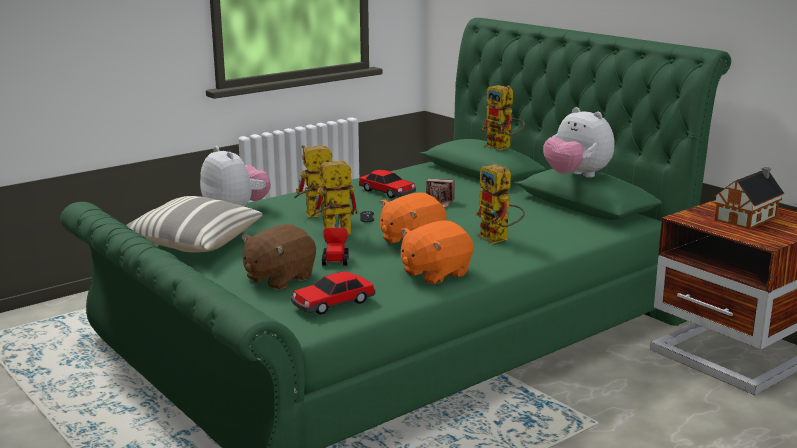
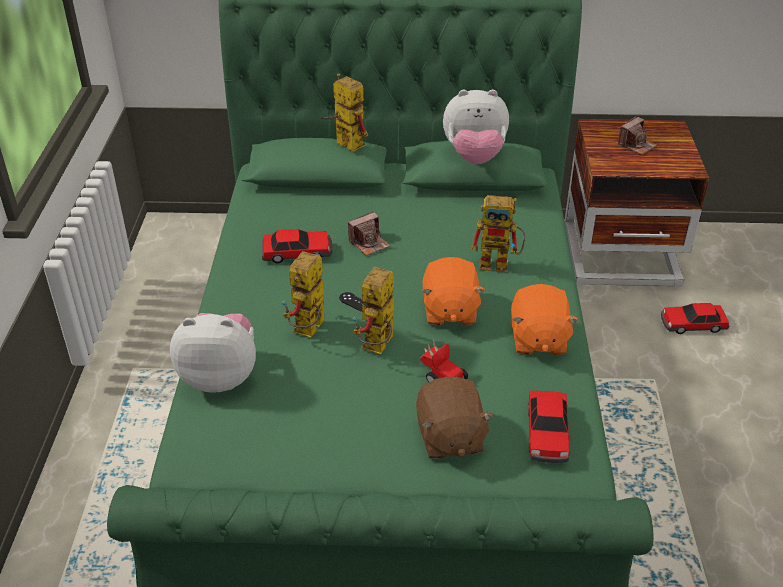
camera: 50 degrees left, 20 degrees up
pillow [126,196,263,252] -> none
toy robot [482,85,525,150] -> toy robot turned 135 degrees counterclockwise [320,73,368,152]
toy house [714,167,785,230] -> camera [618,116,657,155]
none -> toy car [661,303,730,334]

